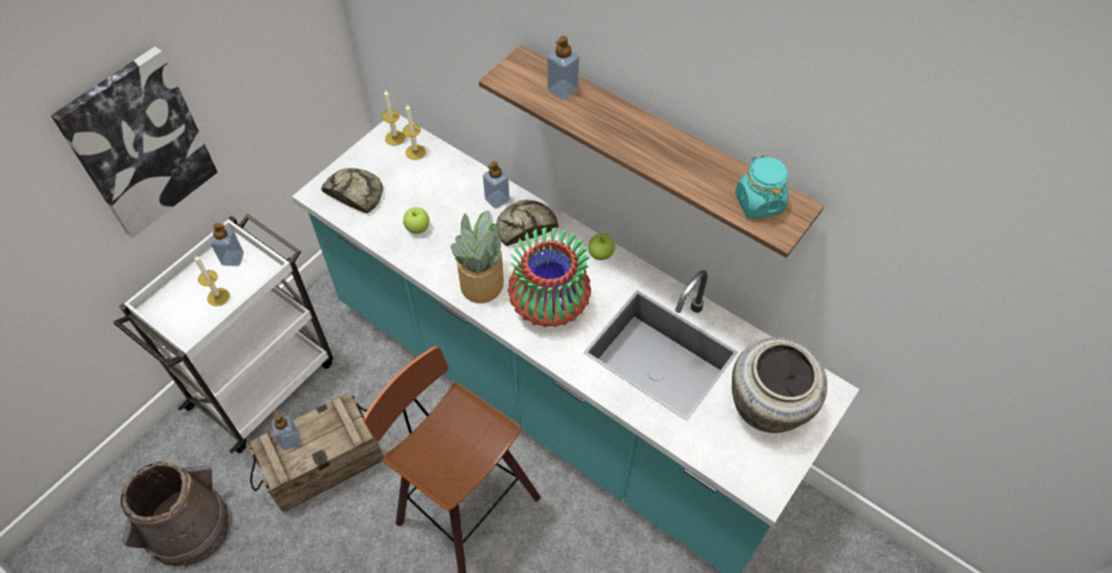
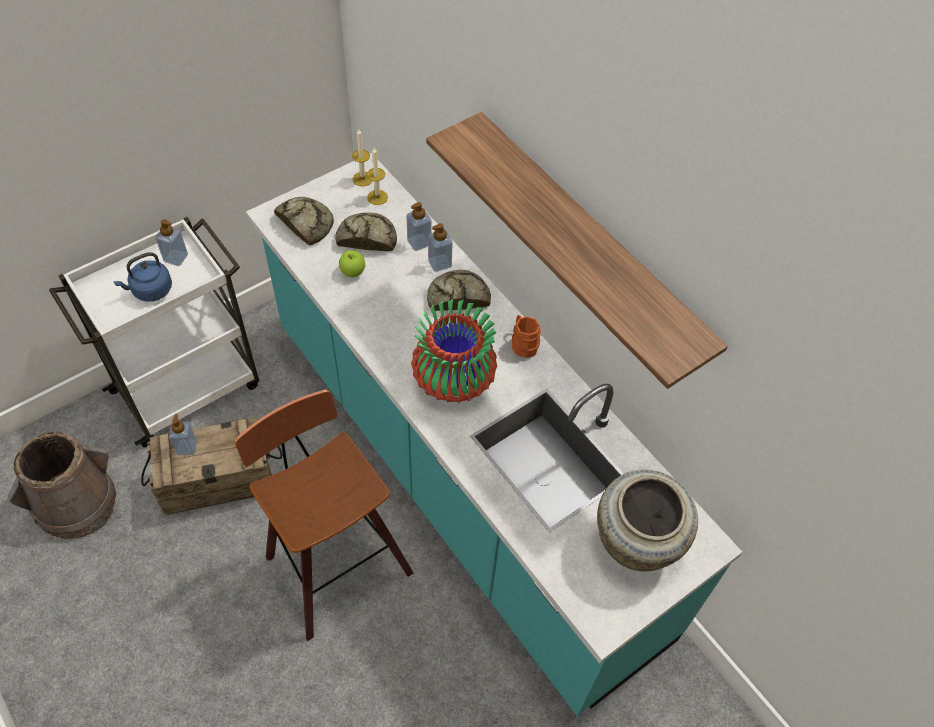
camera: 15 degrees right, 0 degrees up
picture [51,46,218,238] -> none
candle [195,256,230,306] -> blue kettle [114,252,172,302]
potted plant [451,211,504,303] -> none
soap dispenser [547,36,579,100] -> soap dispenser moved to [406,202,431,251]
apple [588,233,615,260] -> orange mug [512,315,541,358]
turquoise jar [735,155,789,219] -> none
none -> bread [335,212,397,251]

